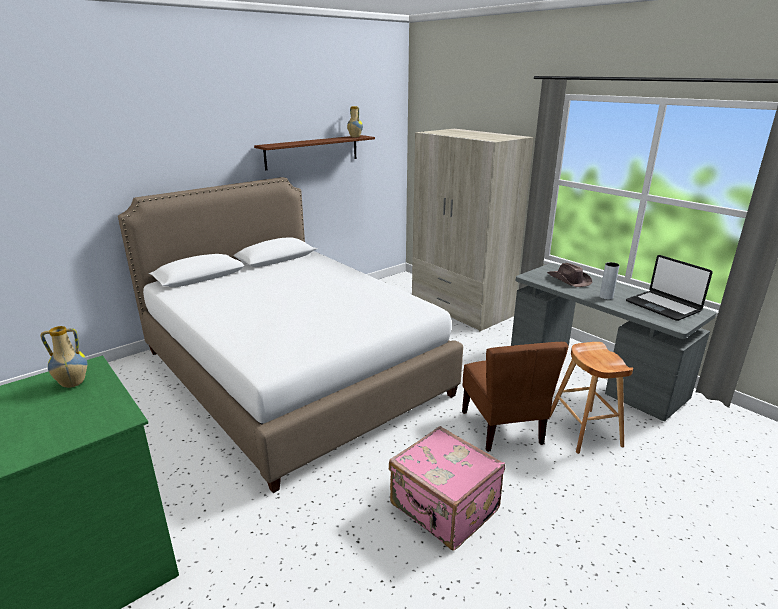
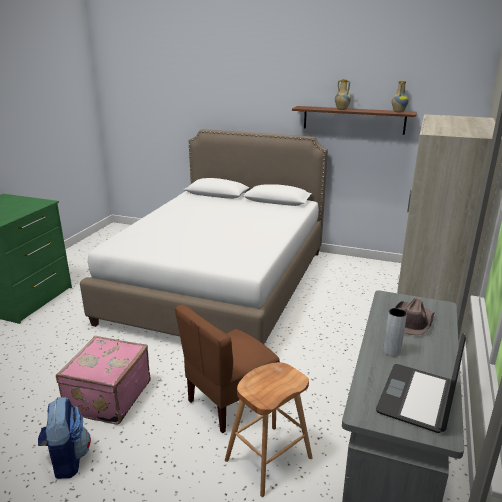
camera: 60 degrees right, 0 degrees up
vase [40,326,87,388] -> vase moved to [335,79,351,110]
none -> backpack [38,397,91,479]

